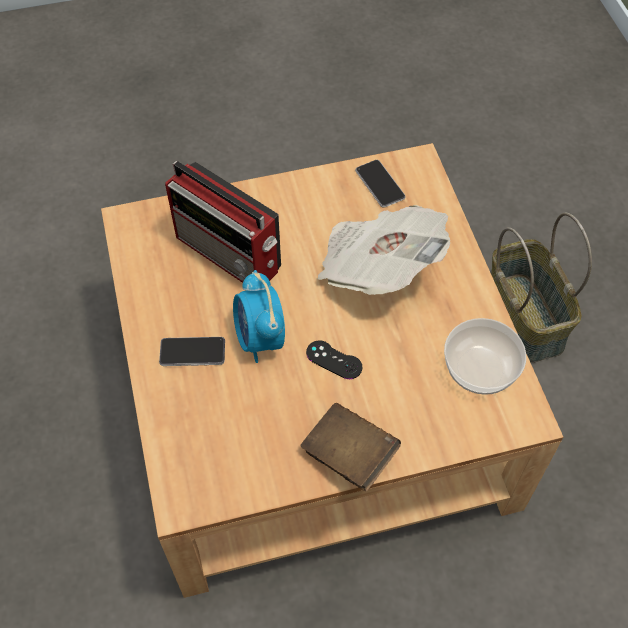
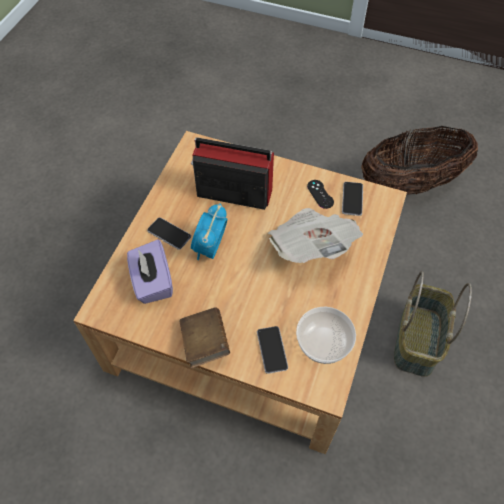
camera: 35 degrees right, 0 degrees up
radio [165,161,281,283] -> radio turned 120 degrees clockwise [191,137,274,210]
black game controller [306,340,362,379] -> black game controller moved to [307,180,334,209]
none -> purple tissue box [127,240,173,304]
none -> phone [257,326,288,374]
none -> basket [361,126,478,195]

